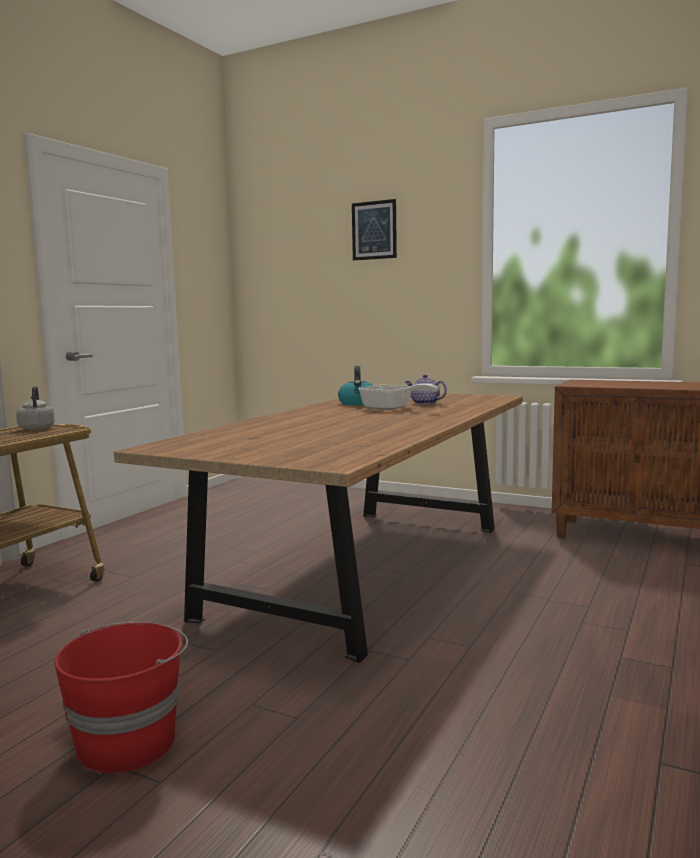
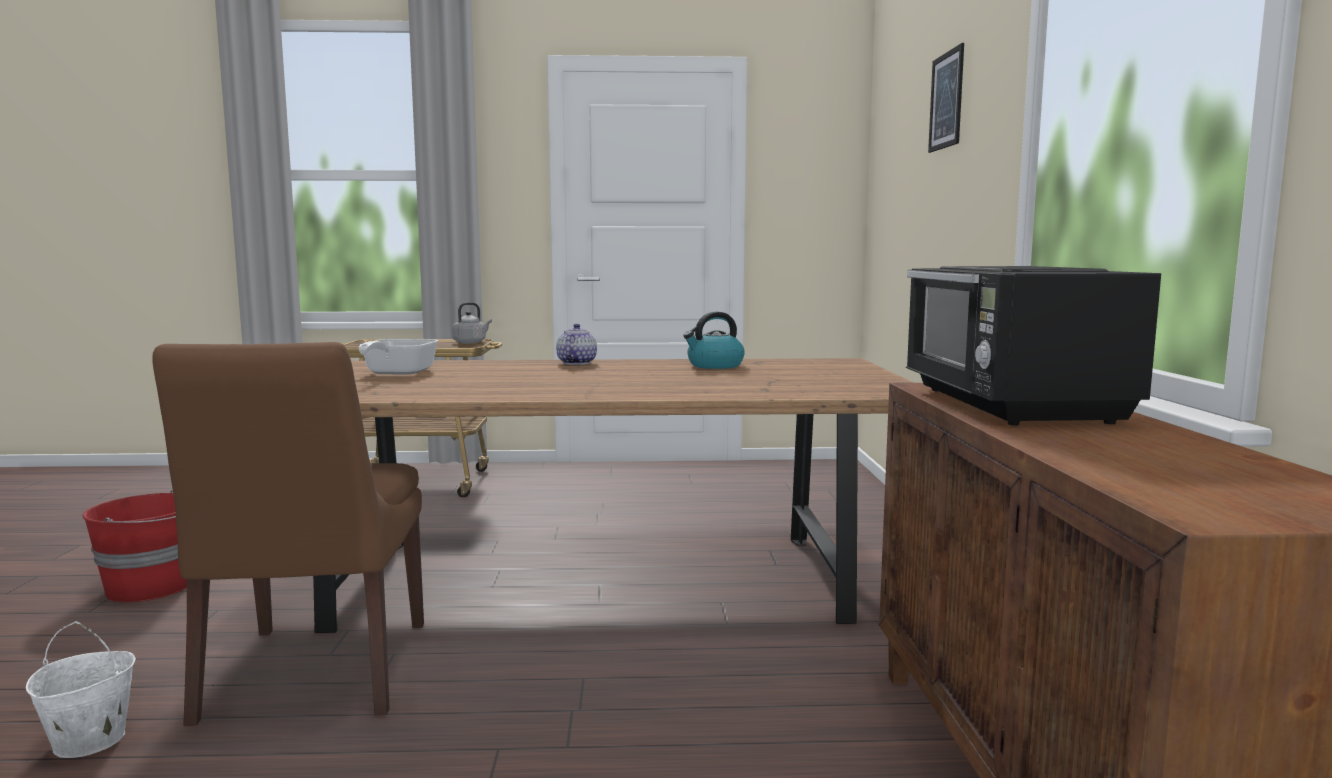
camera: 60 degrees right, 0 degrees up
frying pan [359,384,438,410] -> frying pan moved to [358,339,438,375]
teapot [405,375,447,405] -> teapot moved to [556,324,597,365]
none -> white bucket [25,621,136,758]
none -> brown chair [153,342,424,726]
none -> black microwave [906,266,1161,425]

